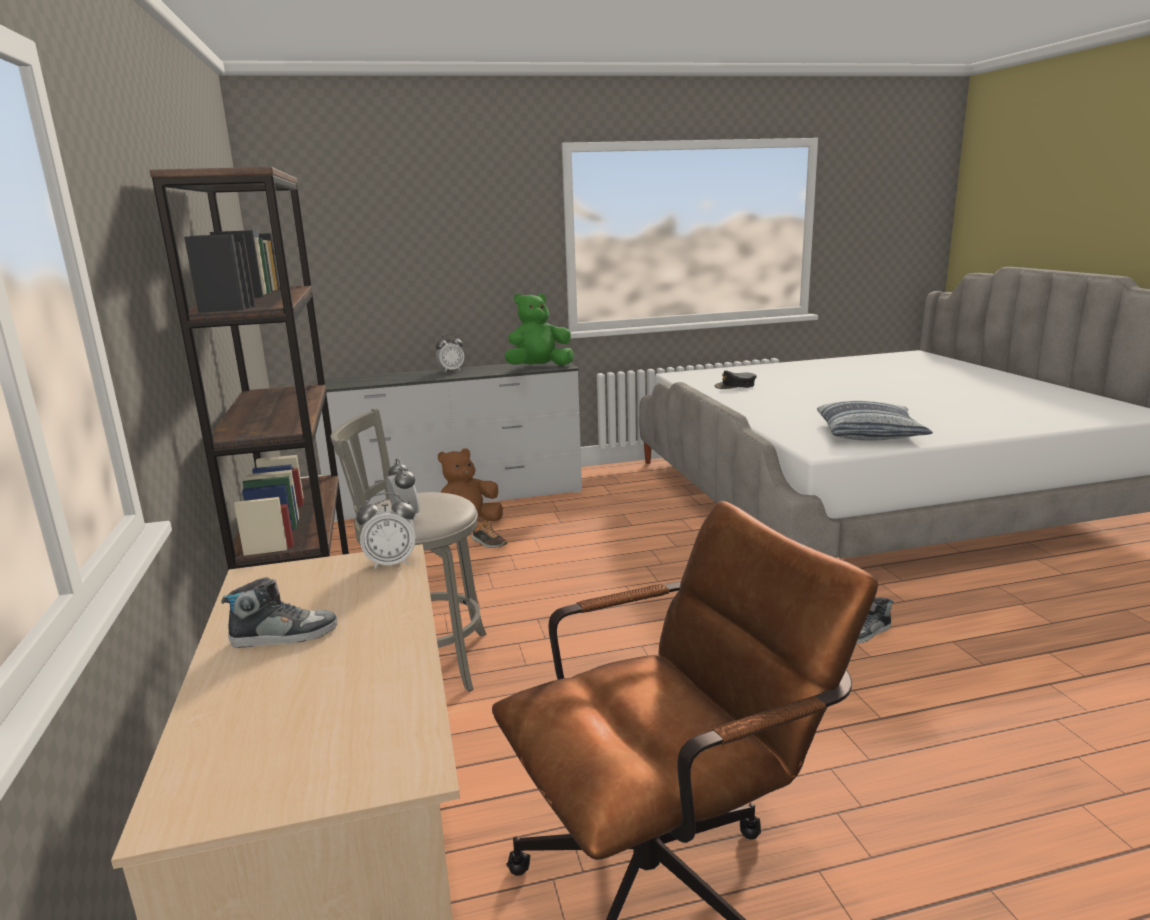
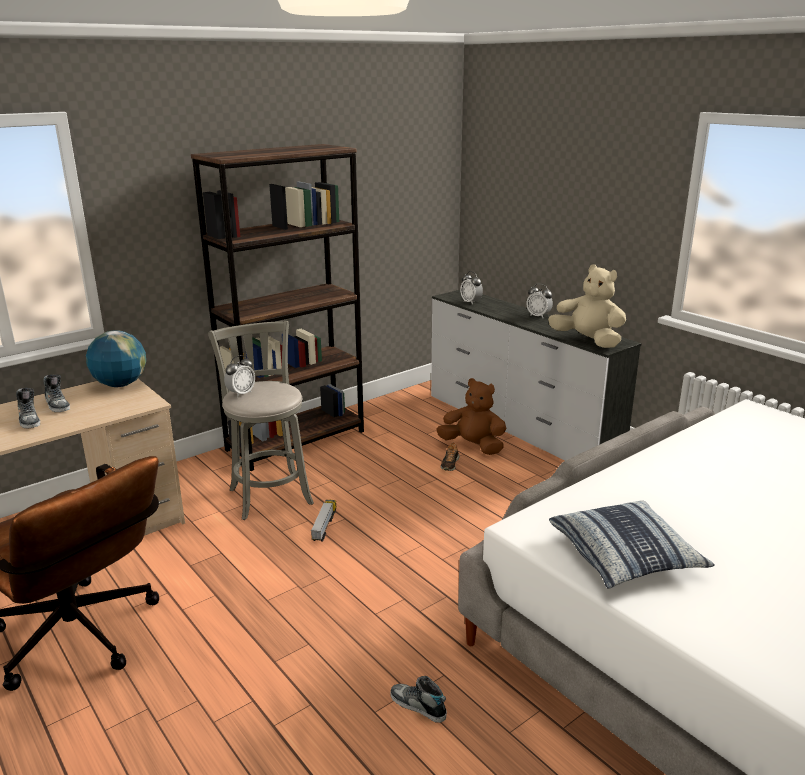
camera: 65 degrees right, 5 degrees up
alarm clock [356,493,416,569] -> alarm clock moved to [460,271,483,305]
green plush toy [505,293,574,366] -> beige plush toy [548,264,626,348]
black cap [715,370,757,389] -> none
none -> shoe [16,388,40,428]
none -> globe [86,330,146,387]
none -> toy truck [311,500,336,542]

